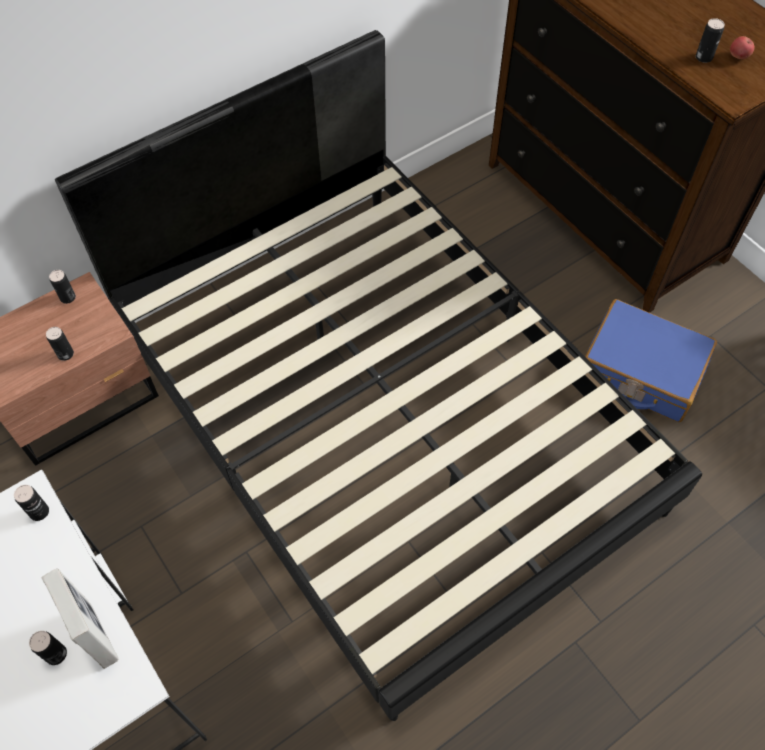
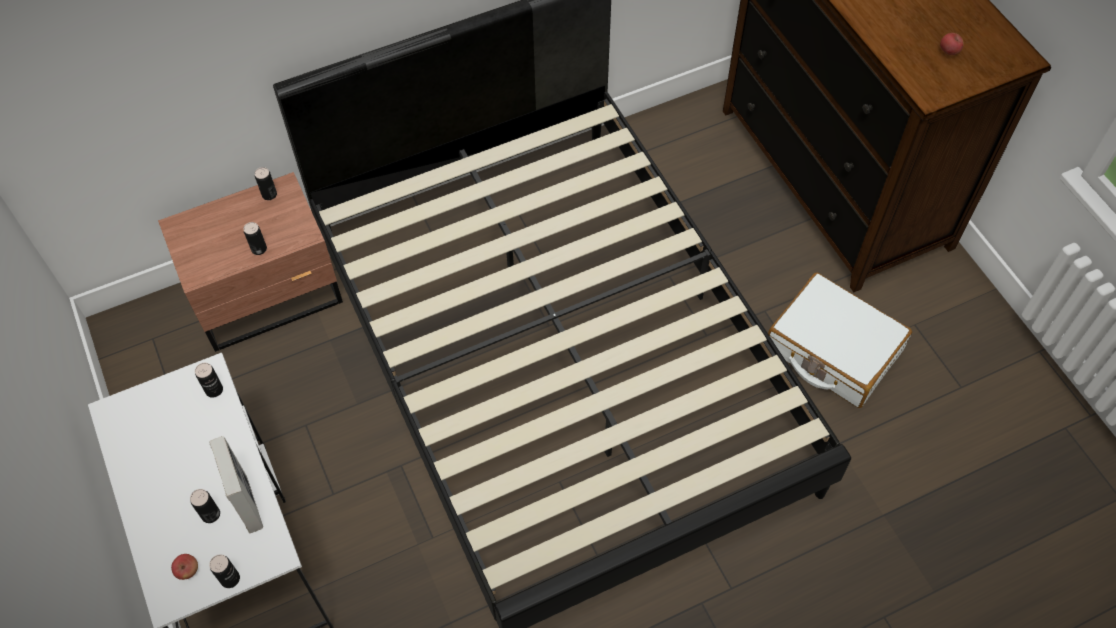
camera: 10 degrees right, 0 degrees up
blue suitcase [585,299,717,422] -> white suitcase [768,272,912,408]
can [696,18,725,63] -> can moved to [209,554,240,588]
none -> apple [171,554,198,580]

